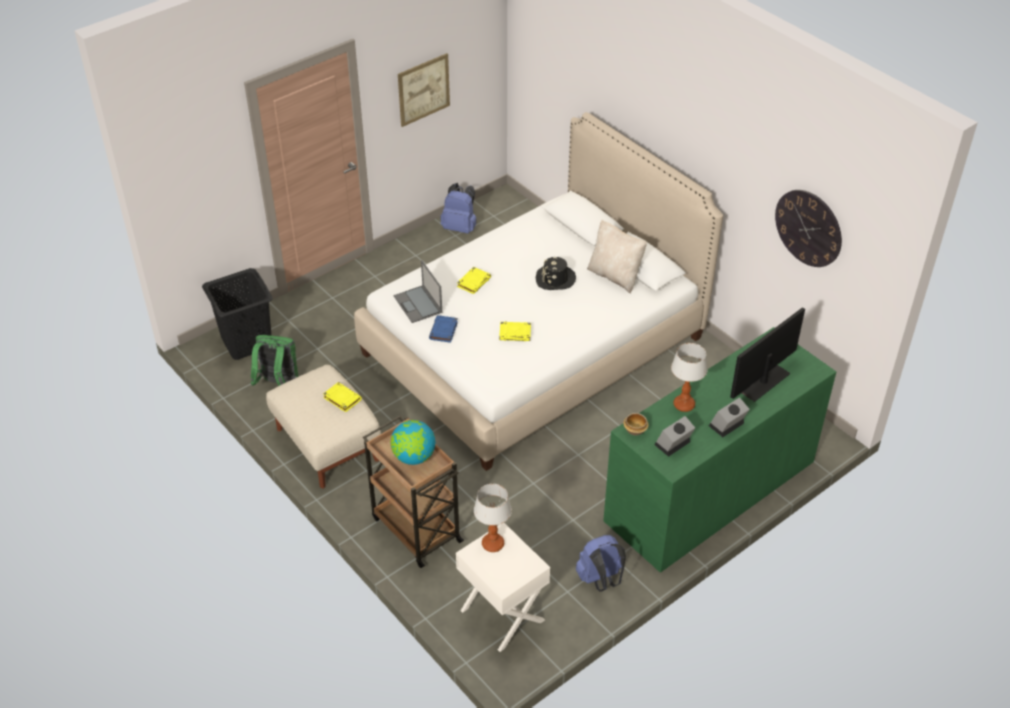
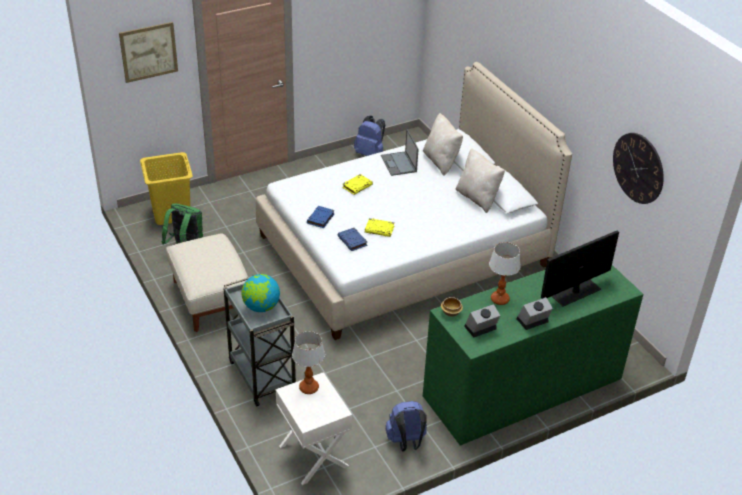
camera: 10 degrees right, 5 degrees down
black laundry basket [202,268,273,360] -> yellow laundry basket [140,152,193,225]
yellow book [323,382,362,412] -> none
brown cart [363,416,464,568] -> grey cart [223,277,296,407]
laptop [393,260,442,323] -> laptop moved to [381,129,419,176]
picture [398,53,450,127] -> picture moved to [119,22,178,83]
black hat [536,257,576,290] -> none
none -> blue book [338,228,367,251]
none -> beige pillow [423,113,463,176]

